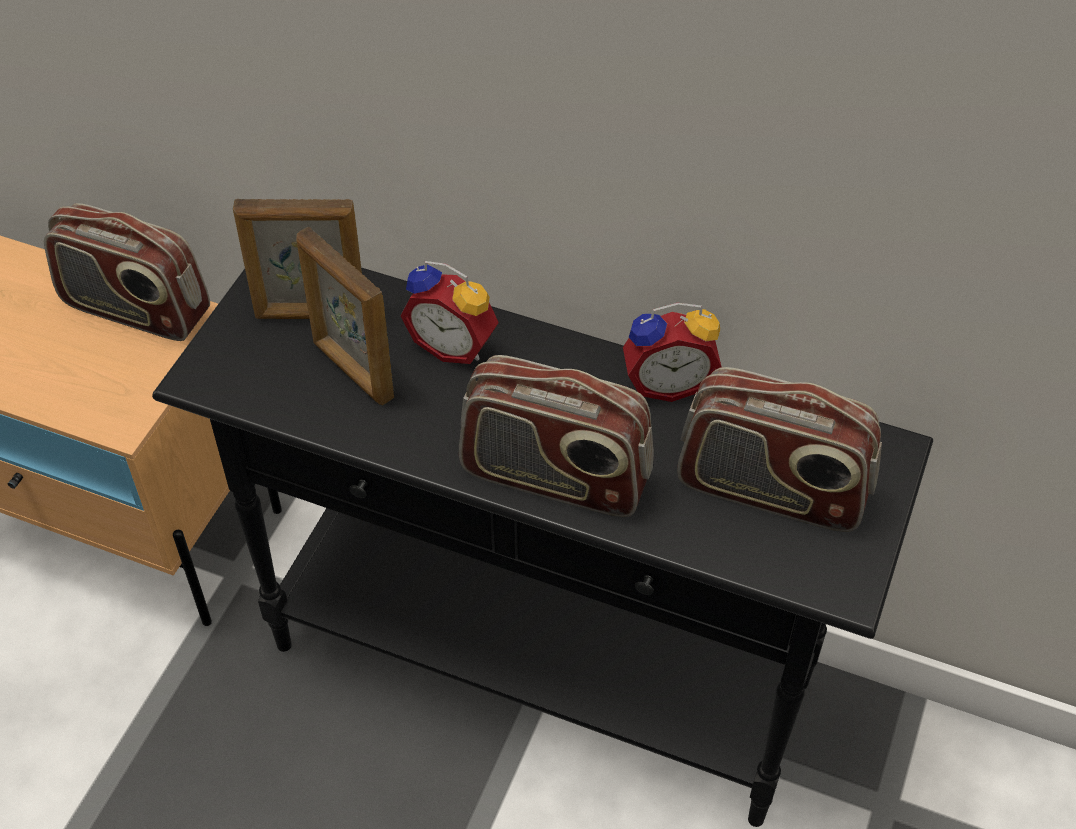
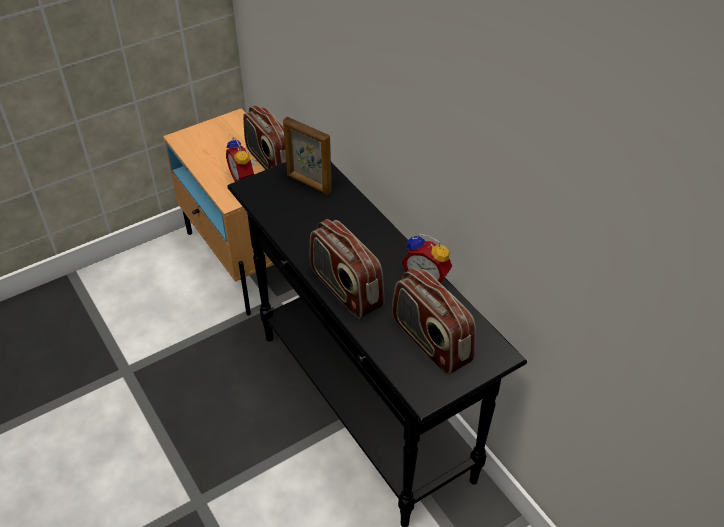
camera: 35 degrees right, 5 degrees down
picture frame [296,227,394,405] -> none
alarm clock [400,261,499,364] -> alarm clock moved to [226,137,256,182]

